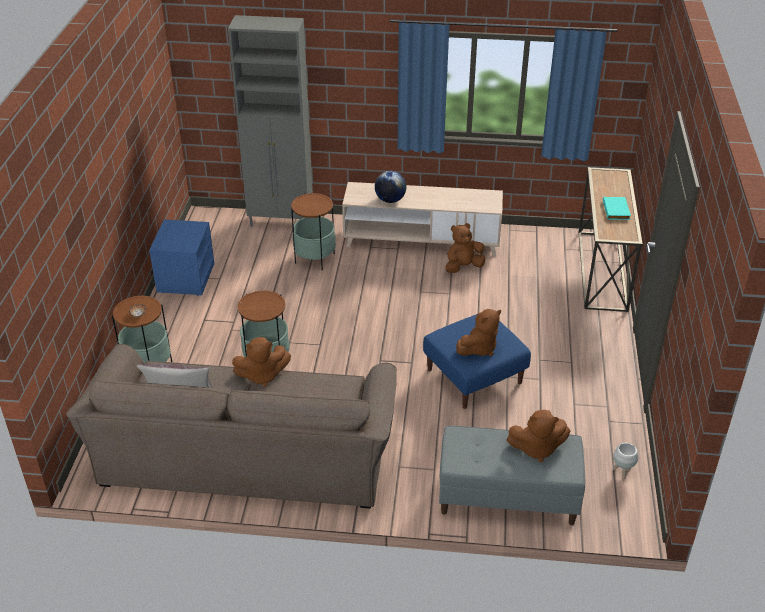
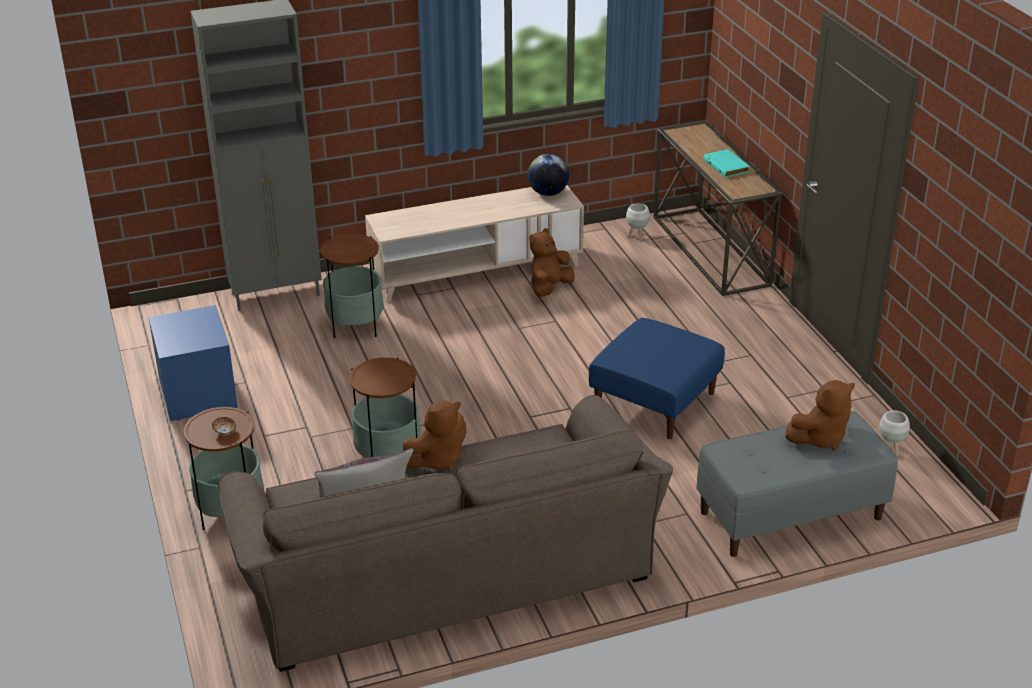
camera: 25 degrees left, 5 degrees down
globe [375,171,406,203] -> globe moved to [528,154,569,196]
brown plush toy [456,309,501,356] -> none
none -> white planter [626,203,650,241]

